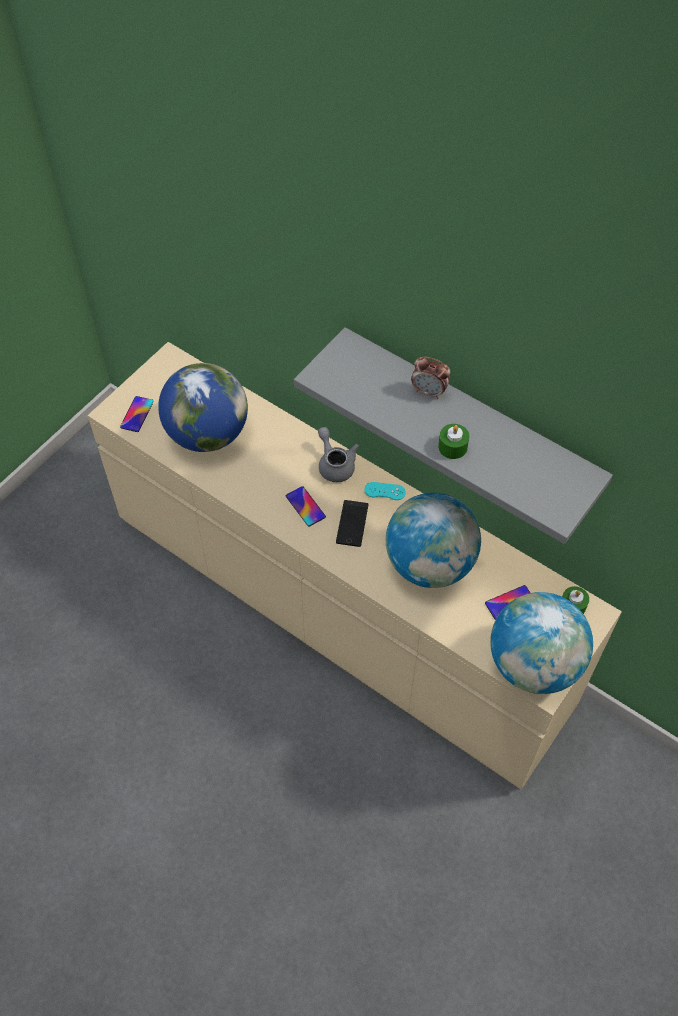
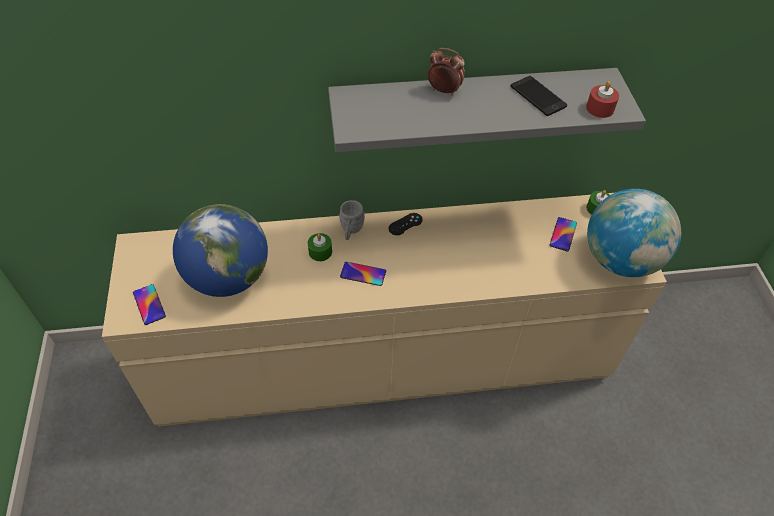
camera: 45 degrees left, 5 degrees down
grey teapot [318,427,359,482] -> grey mug [339,200,365,240]
phone [336,500,368,547] -> phone moved to [510,76,567,116]
turquoise game controller [365,482,406,500] -> black game controller [388,213,423,235]
globe [386,493,481,588] -> none
alarm clock [411,356,450,399] -> alarm clock turned 135 degrees counterclockwise [428,48,465,96]
green candle [438,424,470,459] -> green candle moved to [308,233,332,261]
none -> red candle [586,81,619,118]

